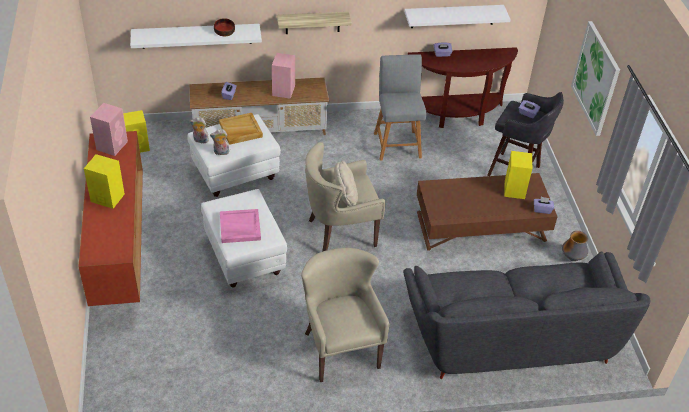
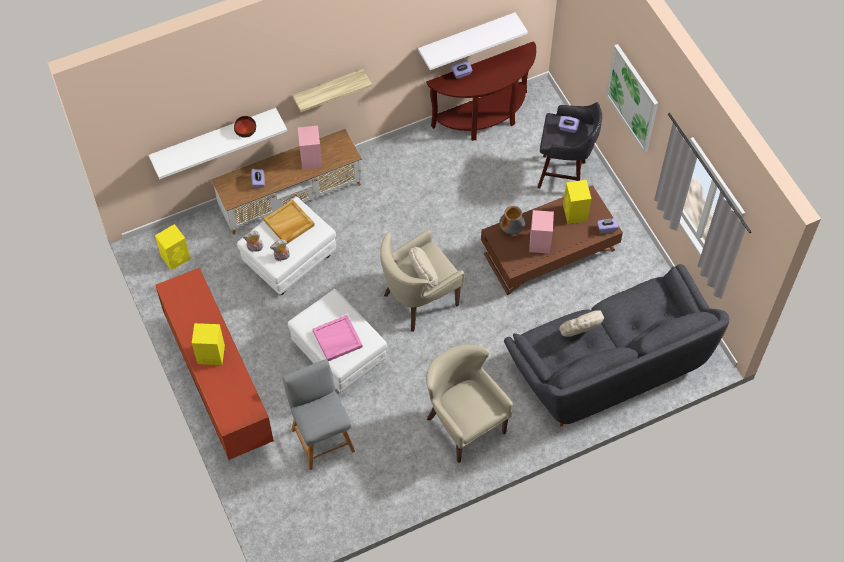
camera: 15 degrees left, 15 degrees up
pink speaker [90,103,128,156] -> pink speaker moved to [529,210,554,254]
grey stool [374,54,426,160] -> grey stool moved to [282,359,355,470]
vase [562,231,588,261] -> vase moved to [499,206,525,234]
none -> beige pillow [559,310,604,337]

